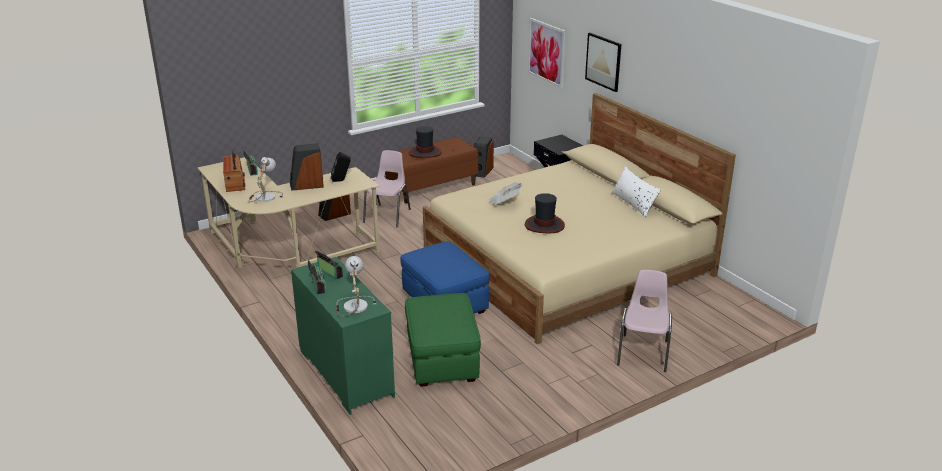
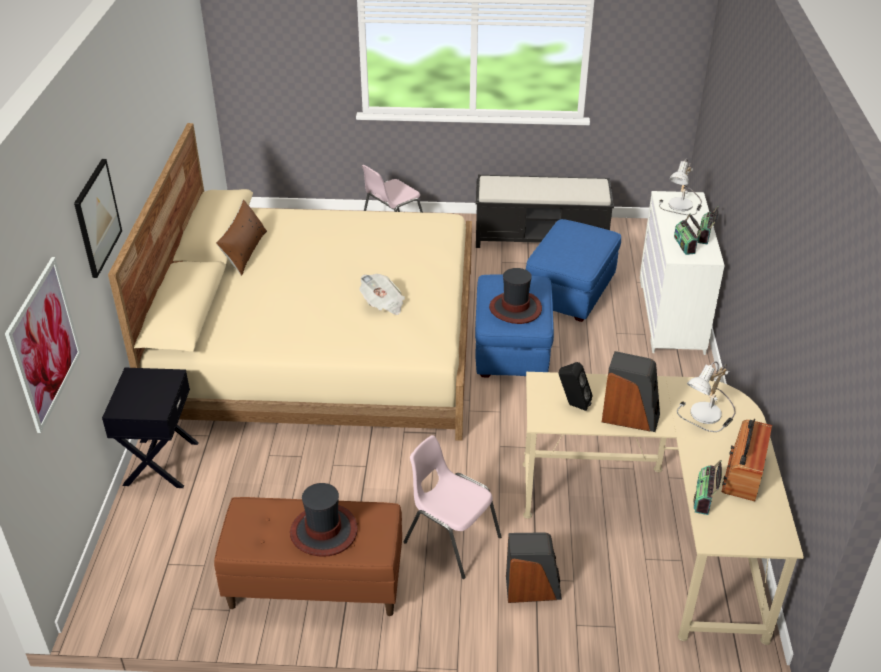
camera: 145 degrees left, 10 degrees up
green dresser [291,257,395,415] -> white dresser [640,191,725,355]
pink chair [363,150,411,227] -> pink chair turned 75 degrees clockwise [403,435,501,579]
green ottoman [405,293,481,387] -> blue ottoman [526,219,621,322]
speaker [474,136,494,178] -> none
hat [525,193,565,233] -> hat moved to [489,268,542,324]
white pillow [611,166,661,218] -> brown pillow [216,200,267,276]
none -> black bench [476,175,614,248]

